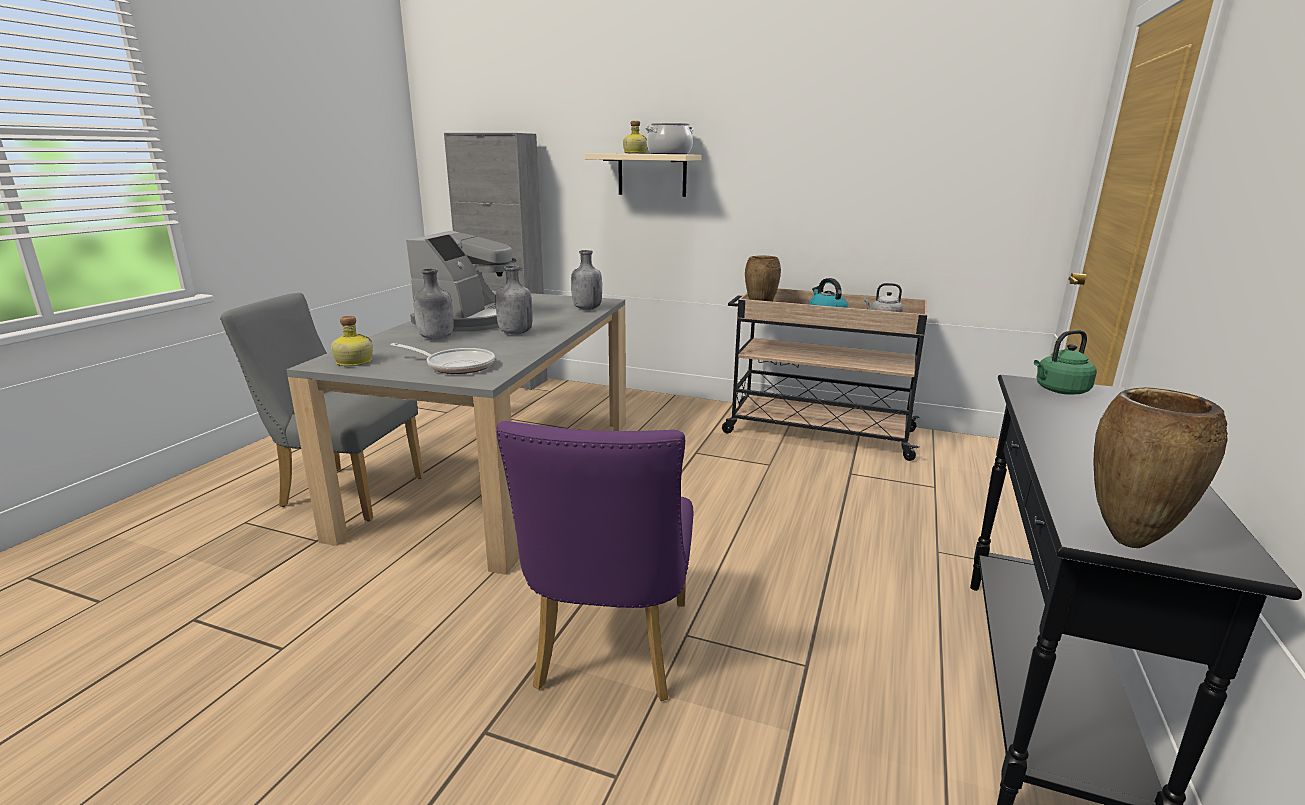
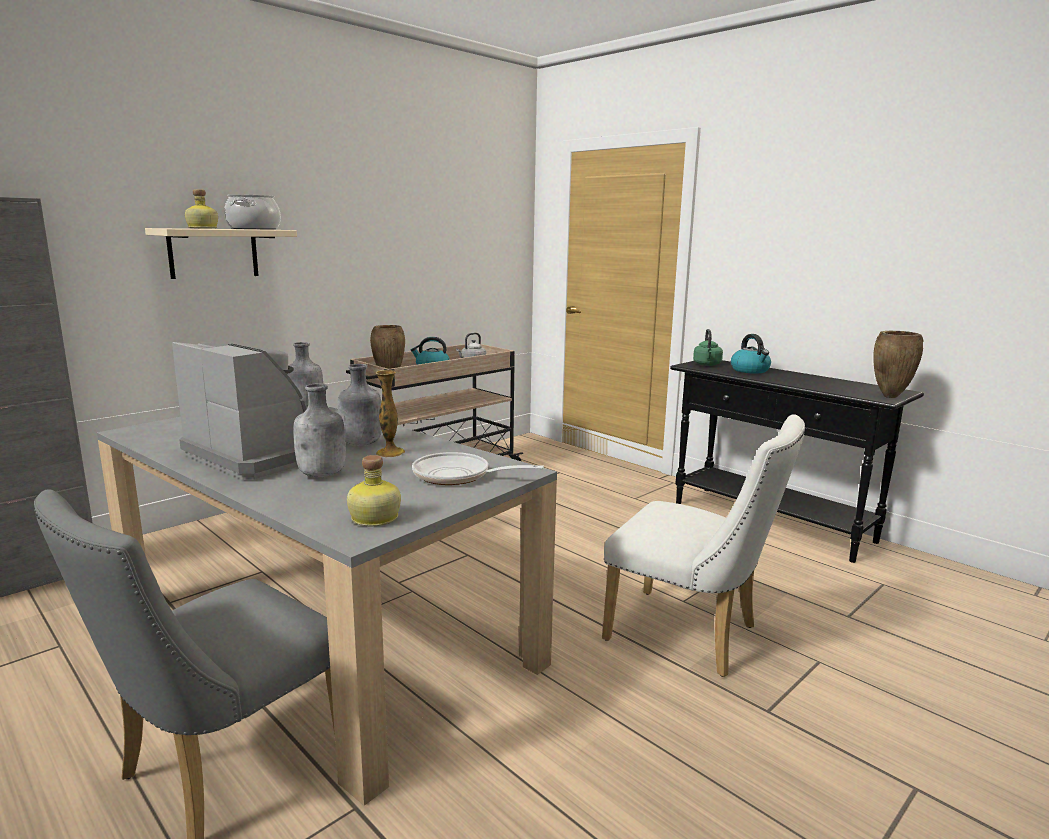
camera: 65 degrees left, 5 degrees down
frying pan [390,343,495,374] -> frying pan turned 120 degrees counterclockwise [412,452,544,485]
purple chair [497,421,693,701] -> white chair [602,414,805,677]
none -> vase [376,370,405,457]
none -> kettle [731,334,771,374]

